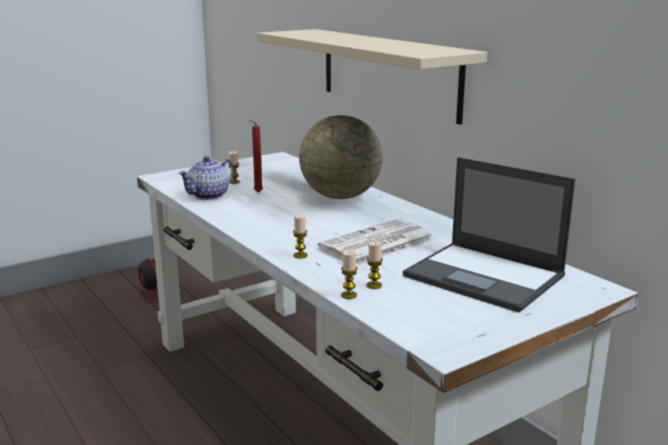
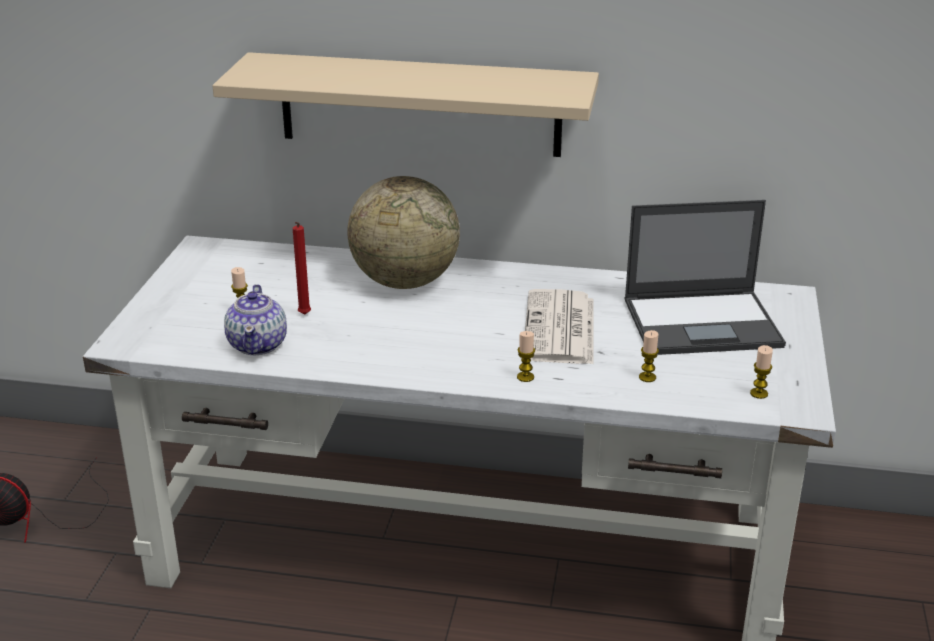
camera: 45 degrees left, 10 degrees up
candle [341,250,358,299] -> candle moved to [750,345,773,399]

